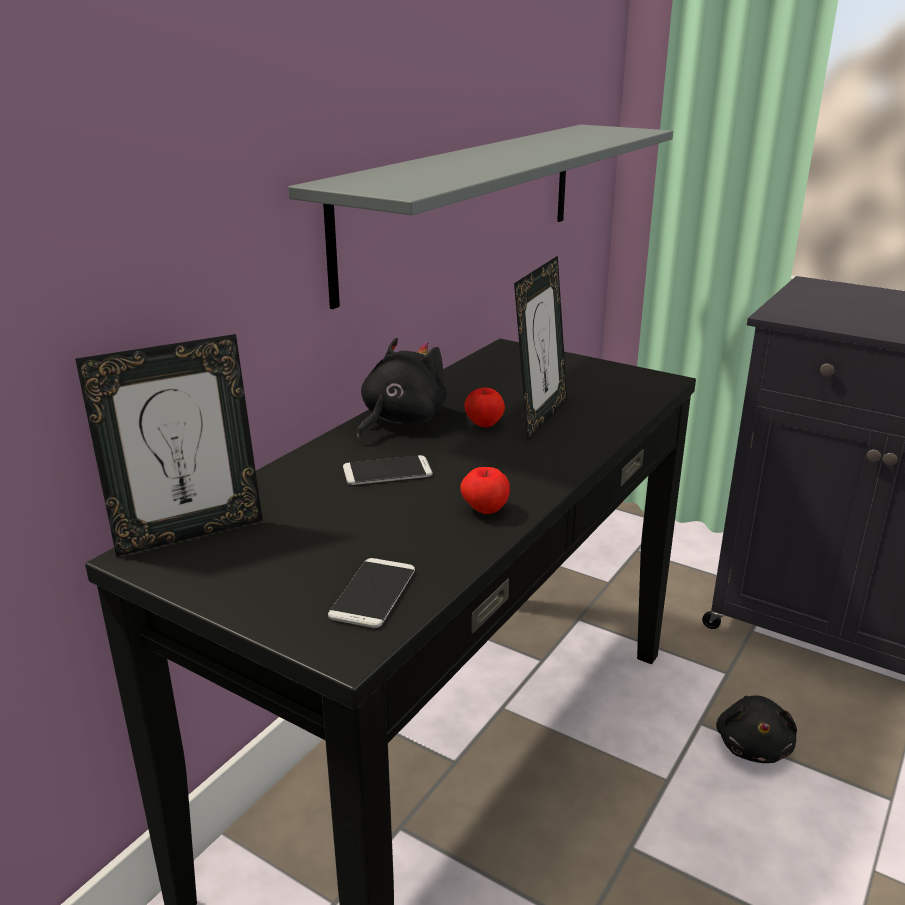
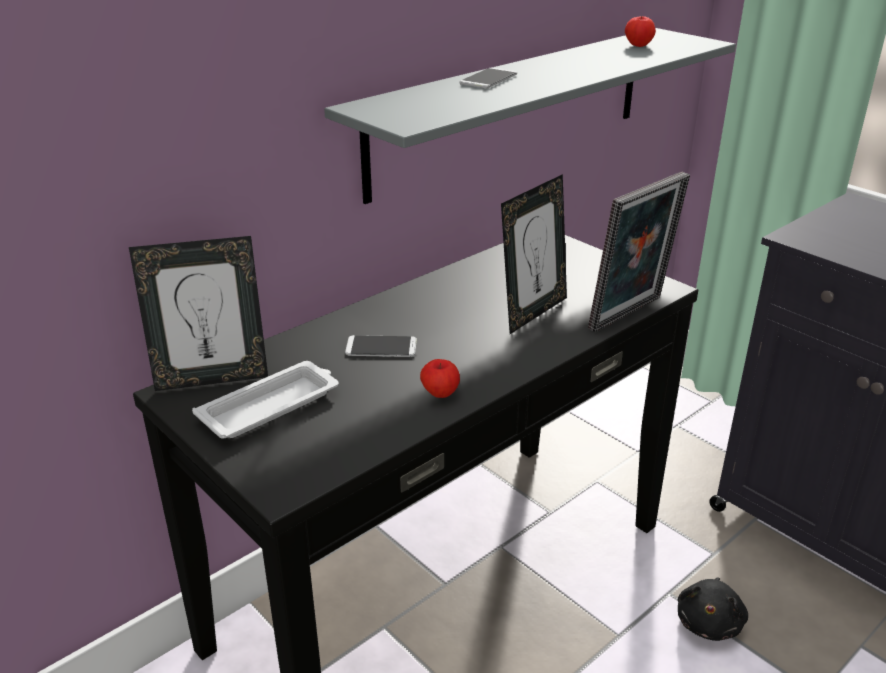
camera: 15 degrees right, 5 degrees up
phone [328,558,415,628] -> phone moved to [459,68,517,88]
black plush toy [357,338,447,438] -> none
apple [464,387,505,427] -> apple moved to [625,16,656,47]
none -> white tray [192,361,339,438]
none -> picture frame [588,171,690,332]

